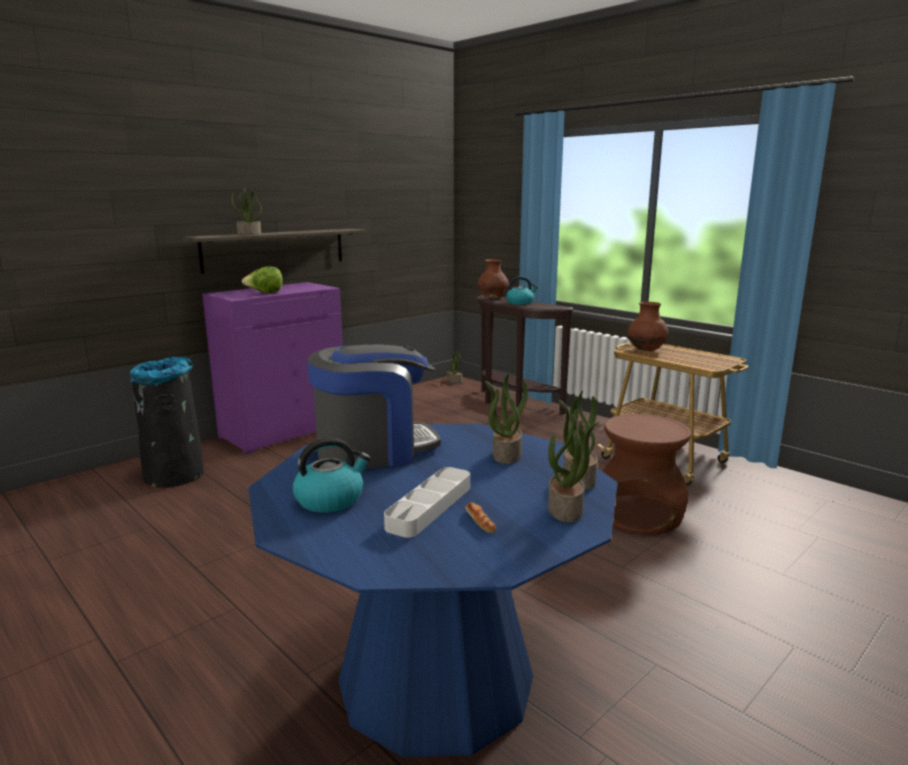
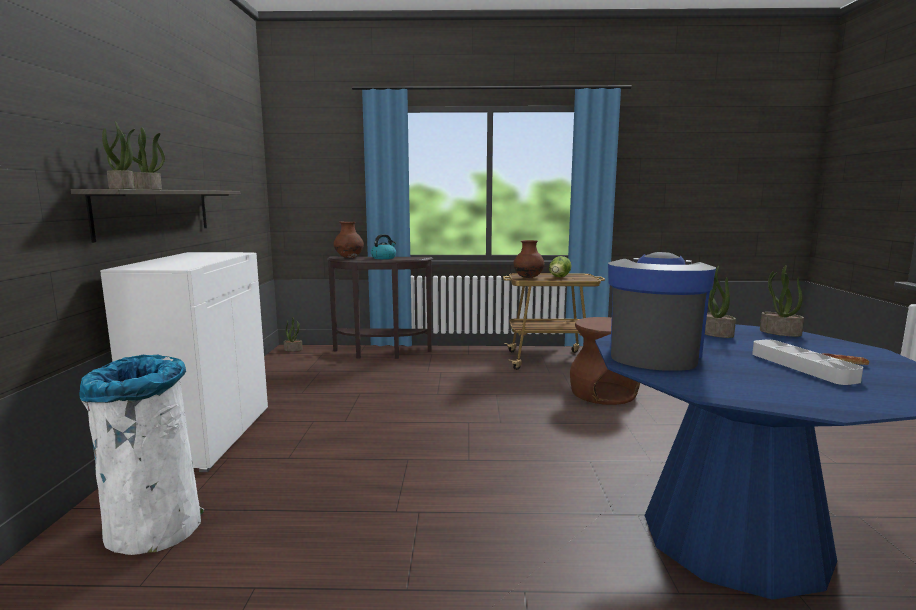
camera: 45 degrees left, 5 degrees down
black trash can [130,357,204,488] -> white trash can [79,355,204,555]
purple cabinet [202,282,343,454] -> white cabinet [100,252,268,472]
lettuce [242,266,283,293] -> lettuce moved to [549,256,571,277]
kettle [293,437,371,513] -> none
potted plant [548,415,599,522] -> potted plant moved to [102,122,135,189]

